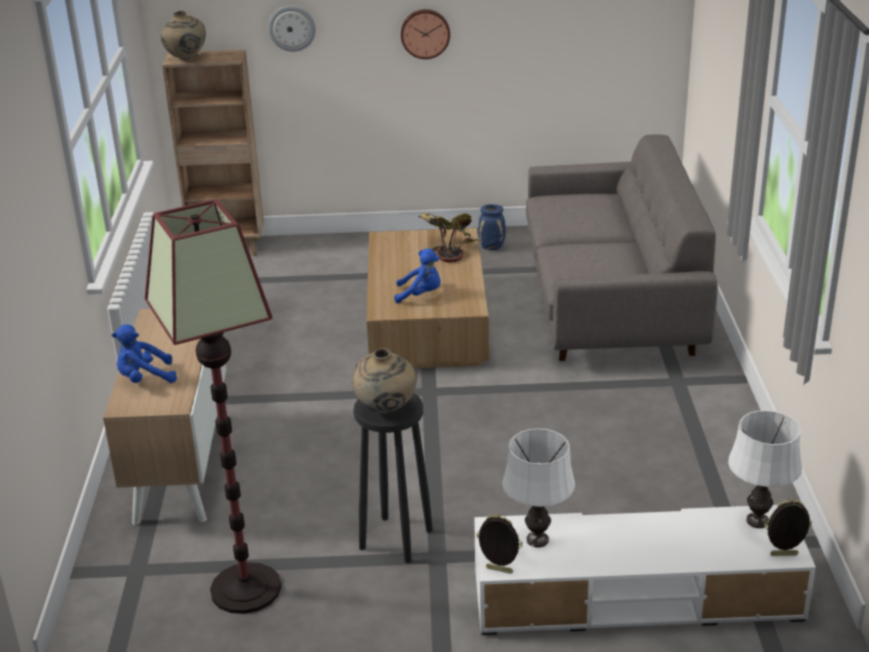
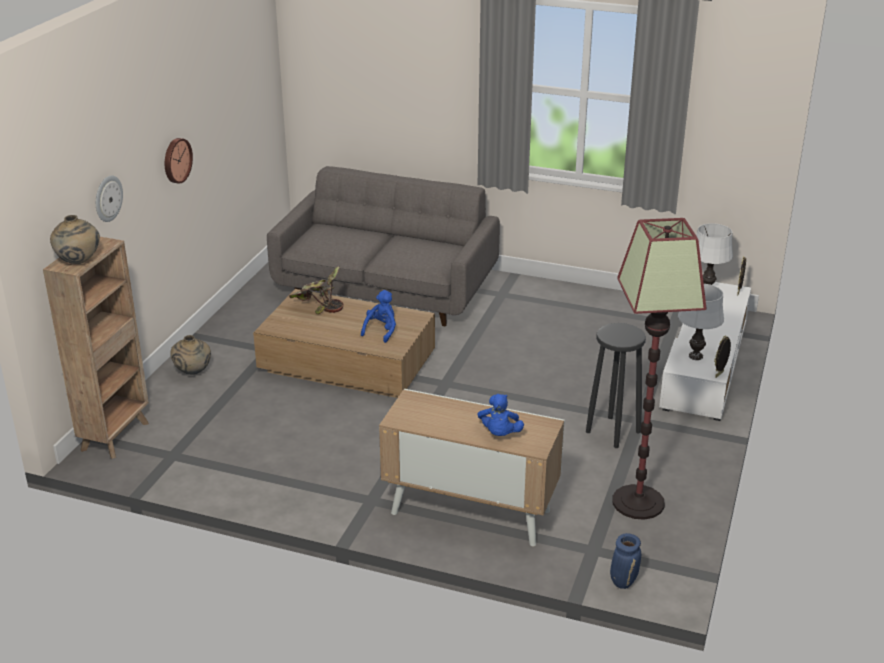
camera: 70 degrees left, 0 degrees up
beige vase [352,348,417,413] -> beige vase moved to [170,335,211,375]
blue vase [479,204,506,250] -> blue vase moved to [610,533,641,589]

